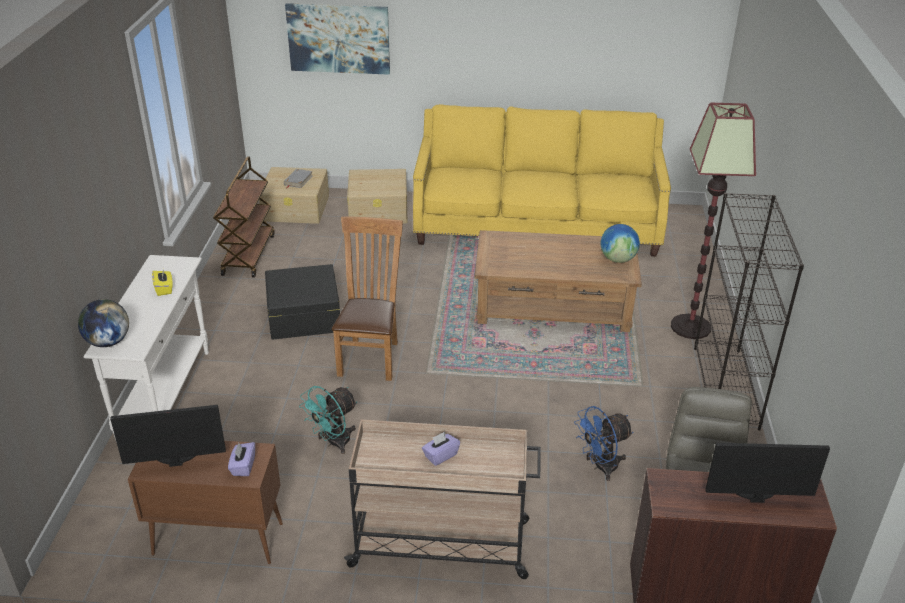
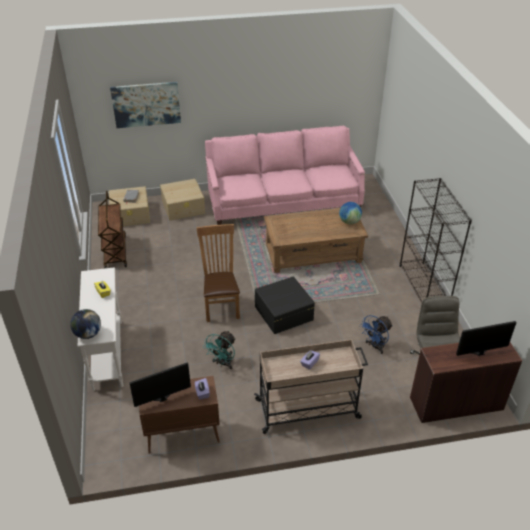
camera: 15 degrees left, 5 degrees up
black storage box [265,264,340,340] -> black storage box moved to [255,277,315,334]
yellow sofa [413,104,671,256] -> pink sofa [205,126,365,225]
floor lamp [671,103,756,339] -> none

